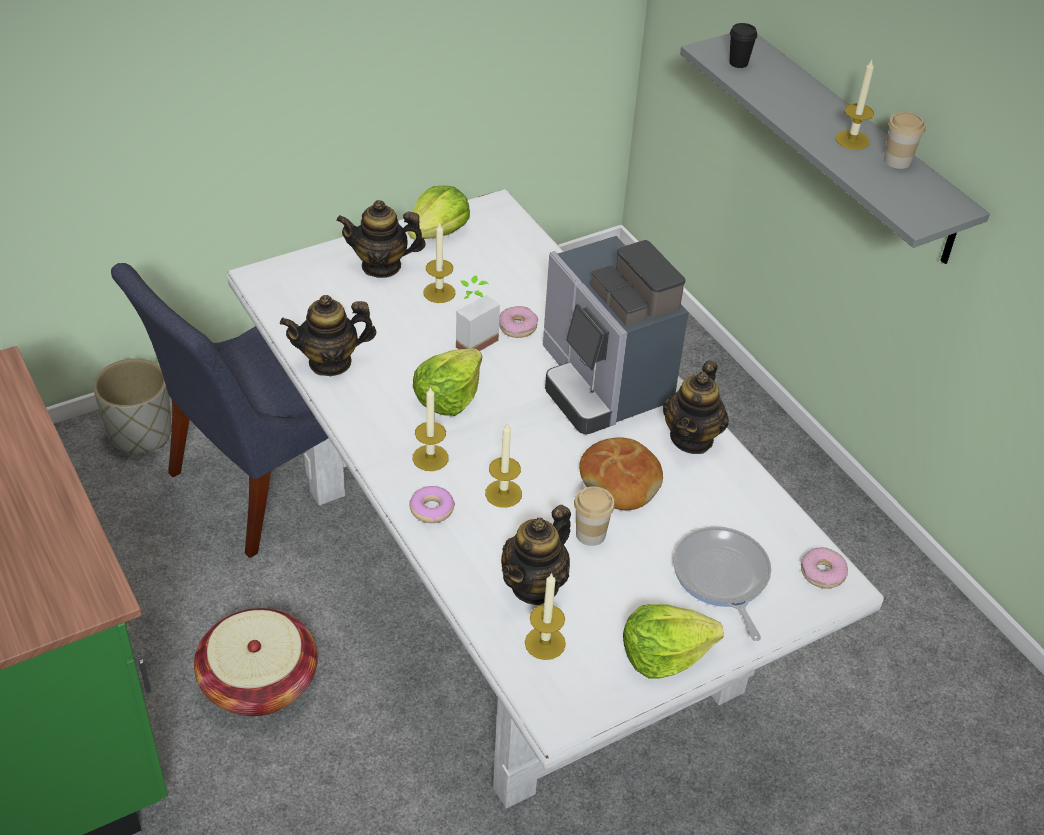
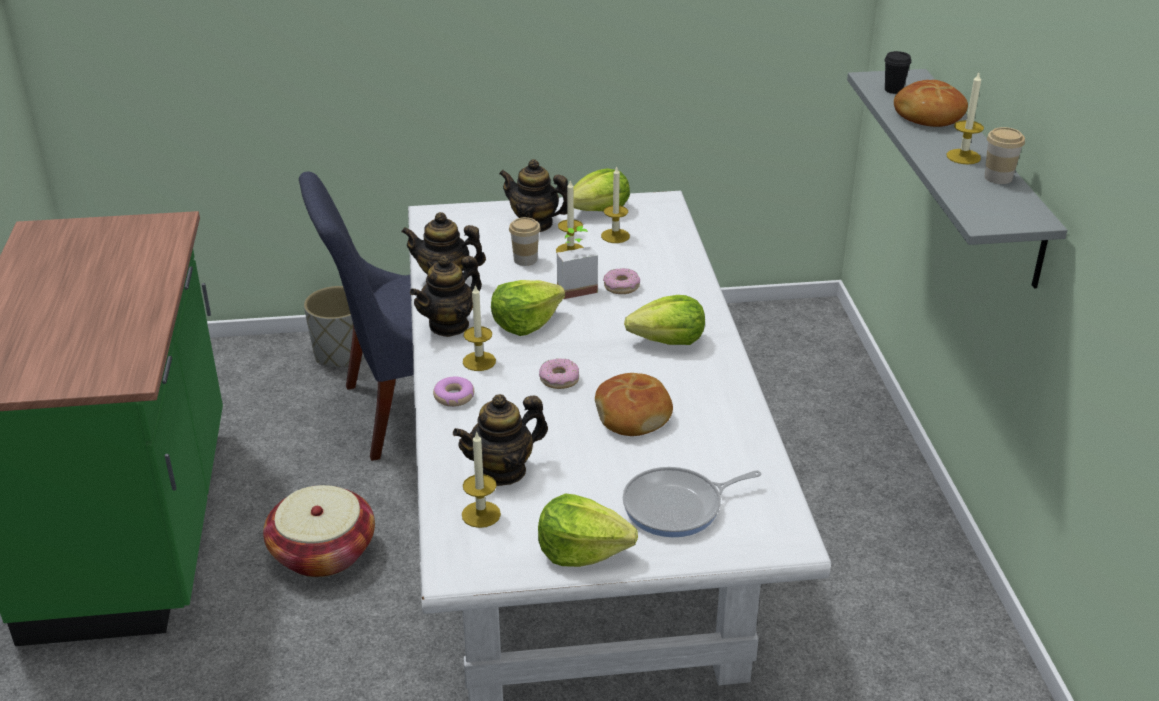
camera: 25 degrees right, 10 degrees down
candle [485,422,522,508] -> candle moved to [601,167,630,243]
coffee machine [543,236,689,434] -> lettuce [624,295,705,345]
cup [574,487,615,546] -> cup moved to [509,217,541,266]
teapot [663,361,729,454] -> teapot moved to [410,255,482,337]
frying pan [673,526,771,641] -> frying pan turned 120 degrees counterclockwise [623,467,761,537]
donut [801,547,848,588] -> donut moved to [539,358,579,389]
none -> bread [894,80,968,127]

